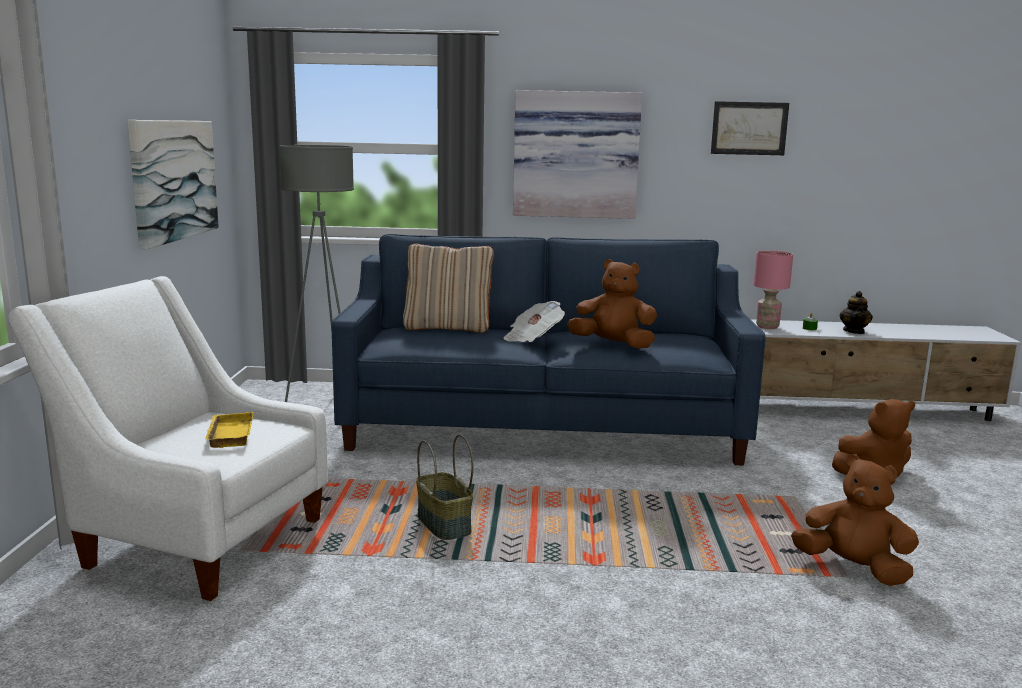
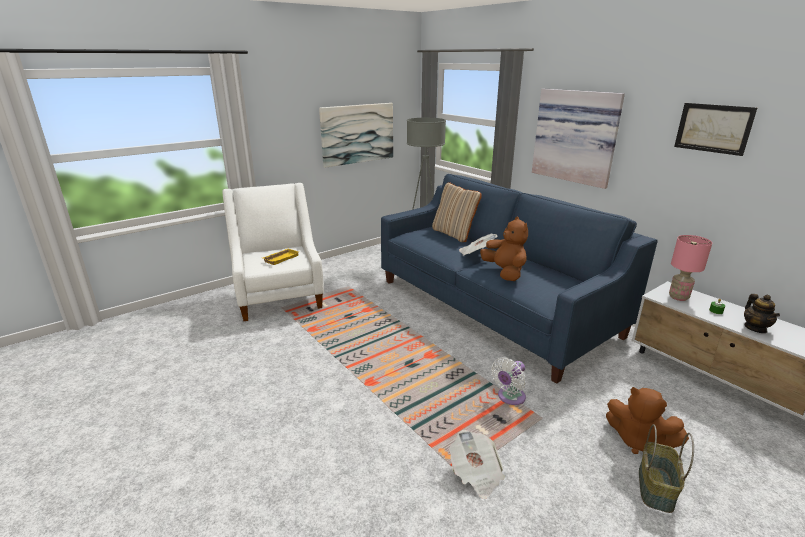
camera: 50 degrees right, 10 degrees up
basket [416,434,473,540] -> basket moved to [639,424,694,513]
brown plush toy [791,455,919,586] -> newspaper [449,429,505,499]
teapot [839,291,873,334] -> teapot turned 60 degrees counterclockwise [744,294,780,333]
none -> white fan [491,358,526,405]

